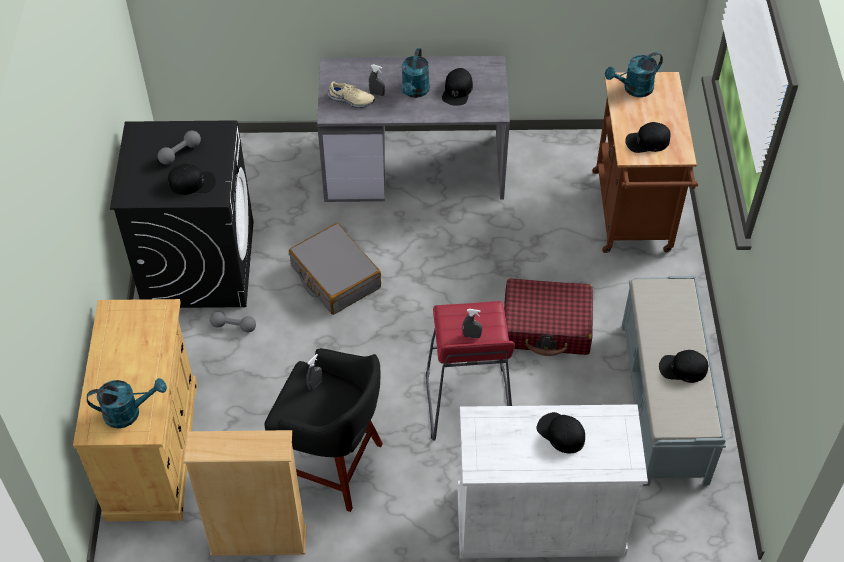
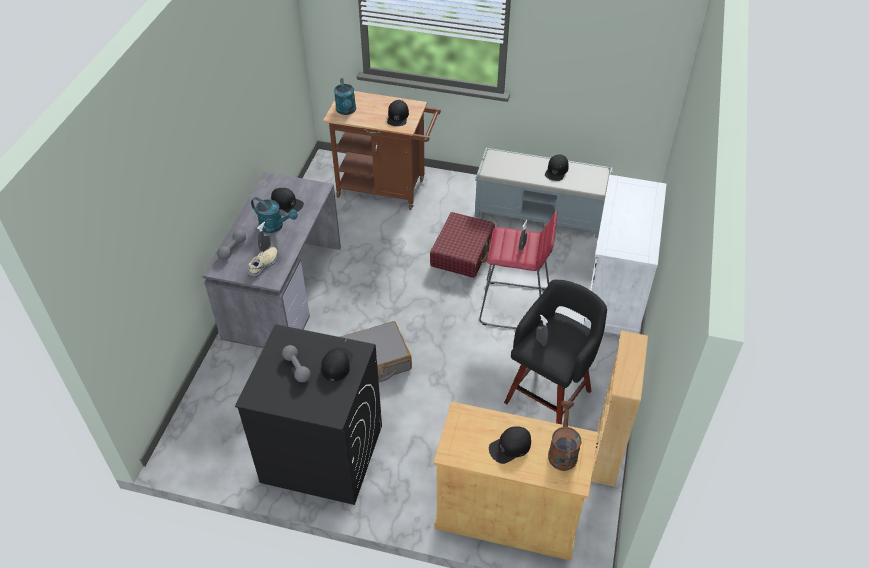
camera: 75 degrees left, 5 degrees down
turquoise watering can [87,378,167,428] -> brown watering can [548,401,581,471]
grey dumbbell [210,311,256,333] -> grey dumbbell moved to [217,230,246,260]
black cap [536,412,585,454] -> black cap moved to [489,426,531,464]

